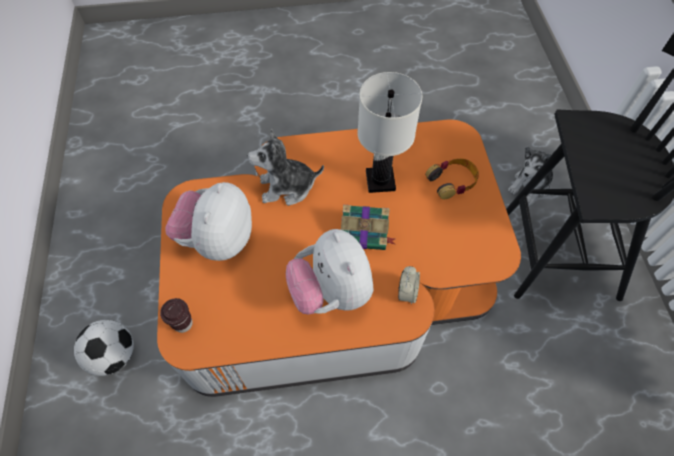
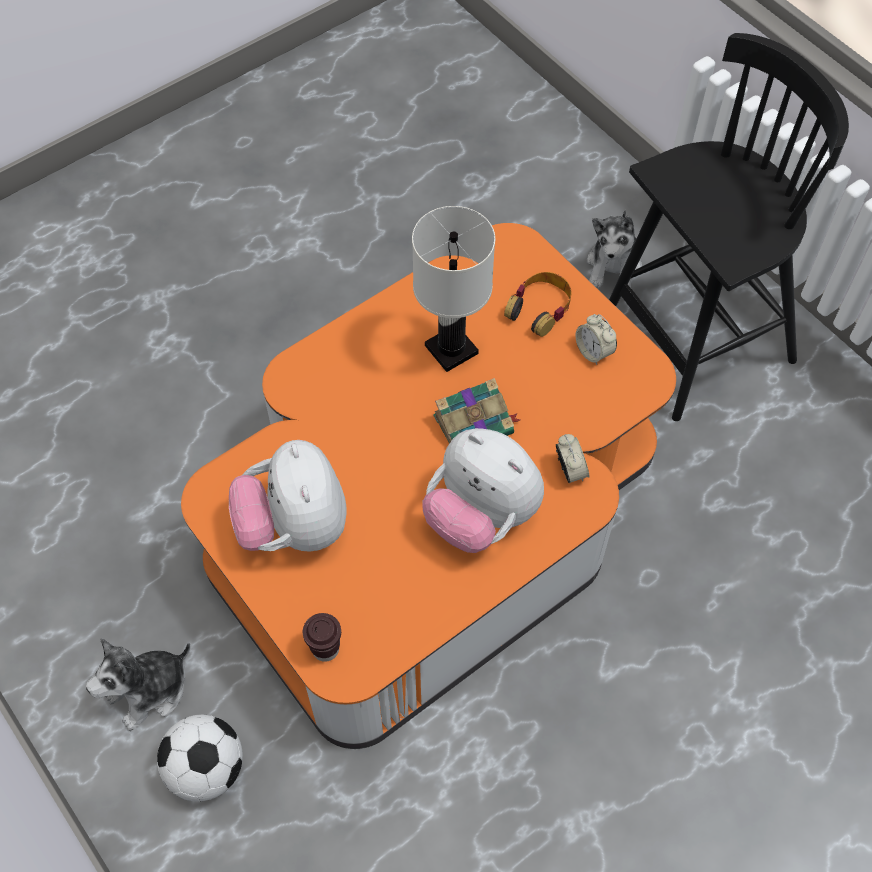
camera: 30 degrees left, 0 degrees up
plush toy [248,129,324,206] -> plush toy moved to [86,638,190,731]
none -> alarm clock [576,314,617,365]

